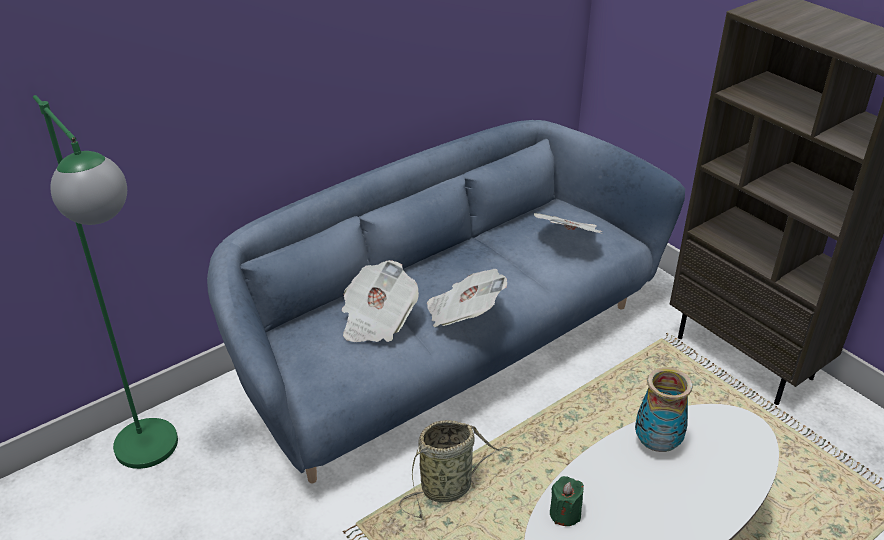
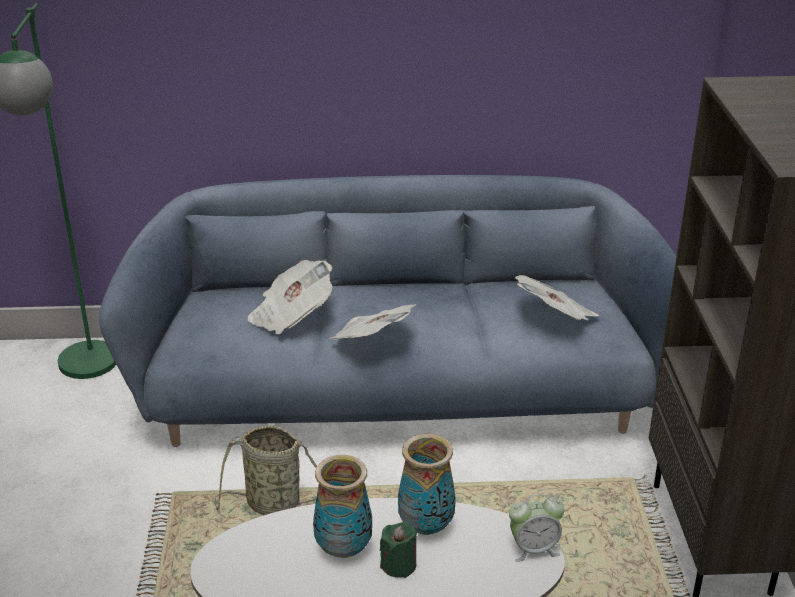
camera: 35 degrees right, 5 degrees down
green candle [550,476,584,526] -> green candle moved to [380,522,417,578]
none -> vase [313,455,372,558]
none -> alarm clock [509,494,564,562]

